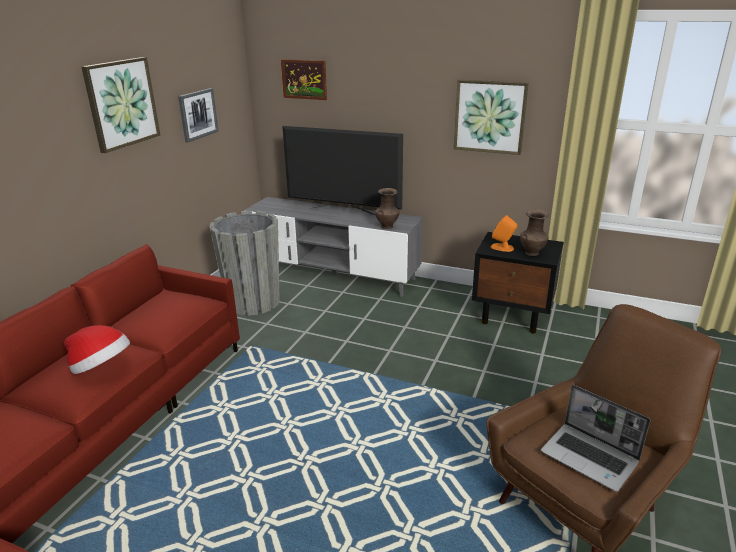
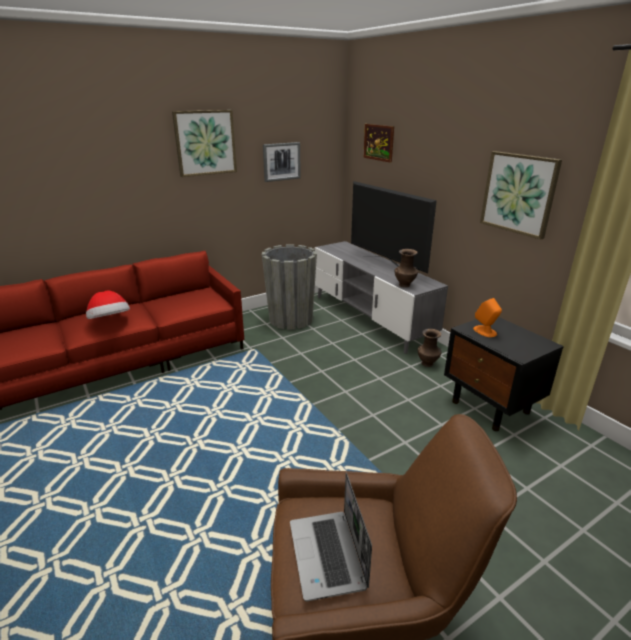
camera: 35 degrees right, 0 degrees up
brown vase [520,210,549,256] -> brown vase moved to [418,329,442,367]

